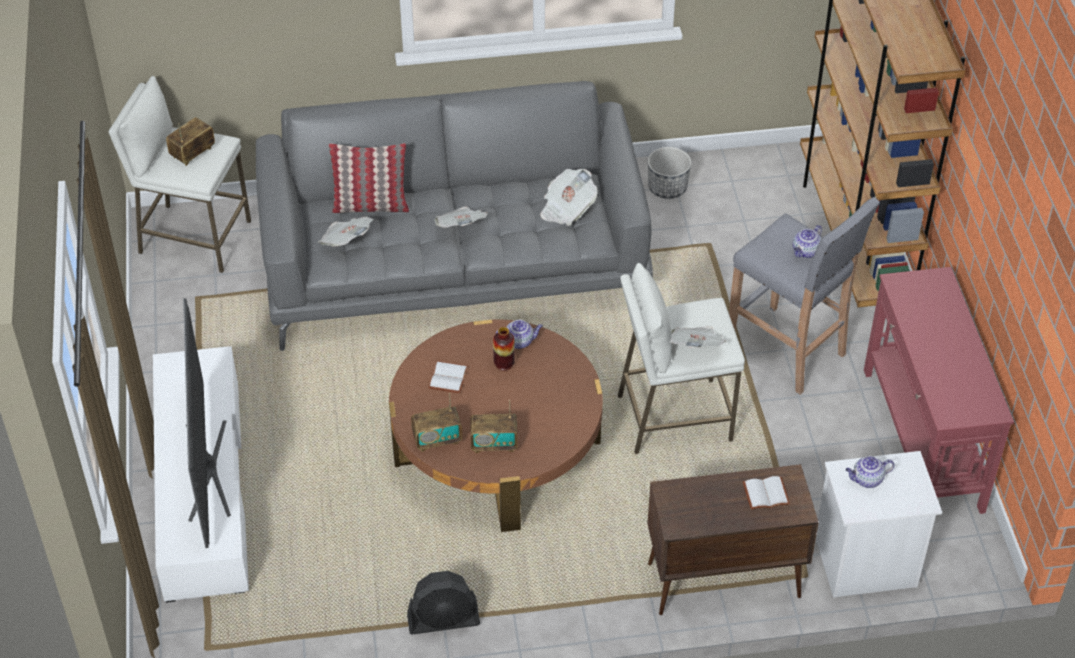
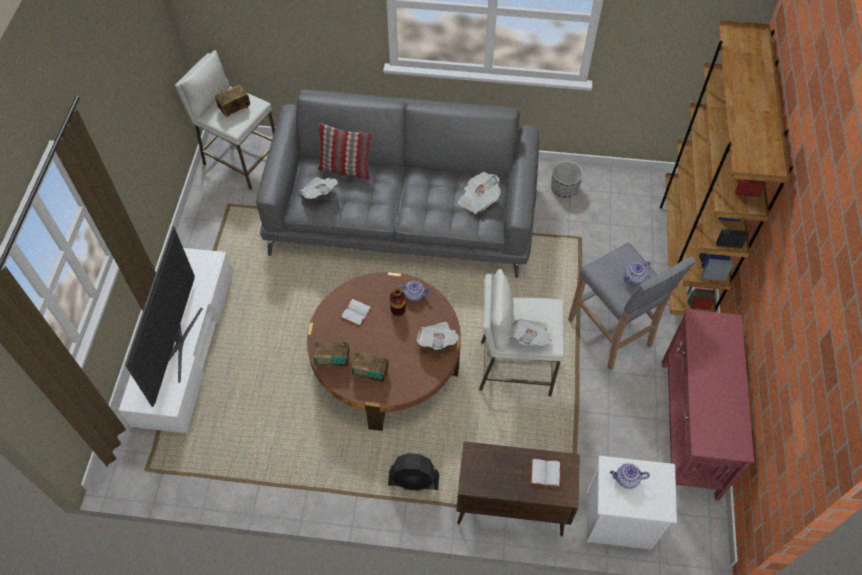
camera: 15 degrees right, 10 degrees up
black fan [407,571,480,634] -> black fan moved to [388,453,439,491]
newspaper [435,207,488,228] -> newspaper moved to [416,322,460,350]

